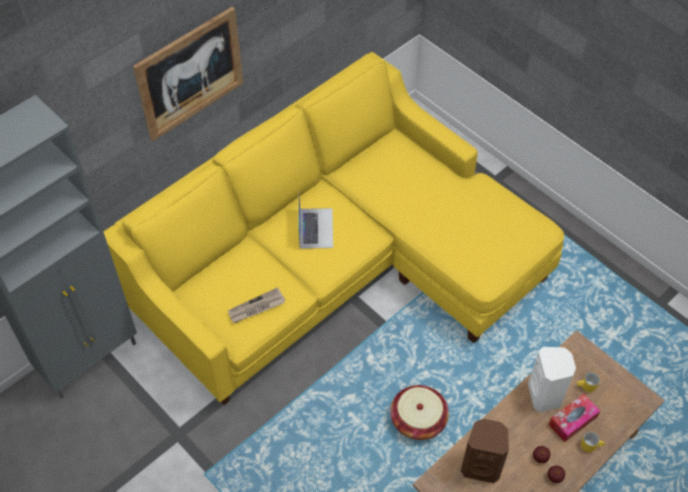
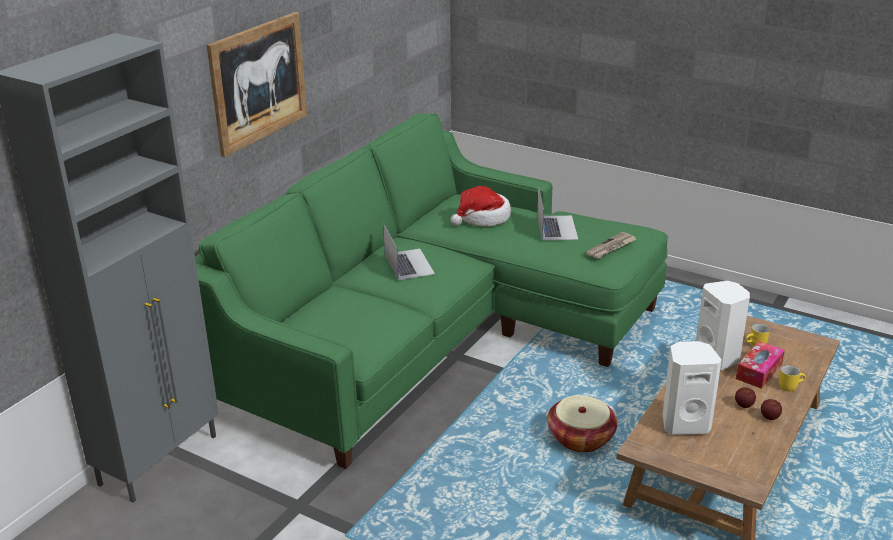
camera: 15 degrees left, 25 degrees down
yellow sofa [103,52,564,405] -> green sofa [195,113,668,469]
newspaper [228,287,286,323] -> newspaper moved to [585,232,636,259]
brown speaker [461,419,509,483] -> white speaker [662,341,722,435]
none -> hat [451,186,511,226]
none -> laptop [537,187,578,240]

